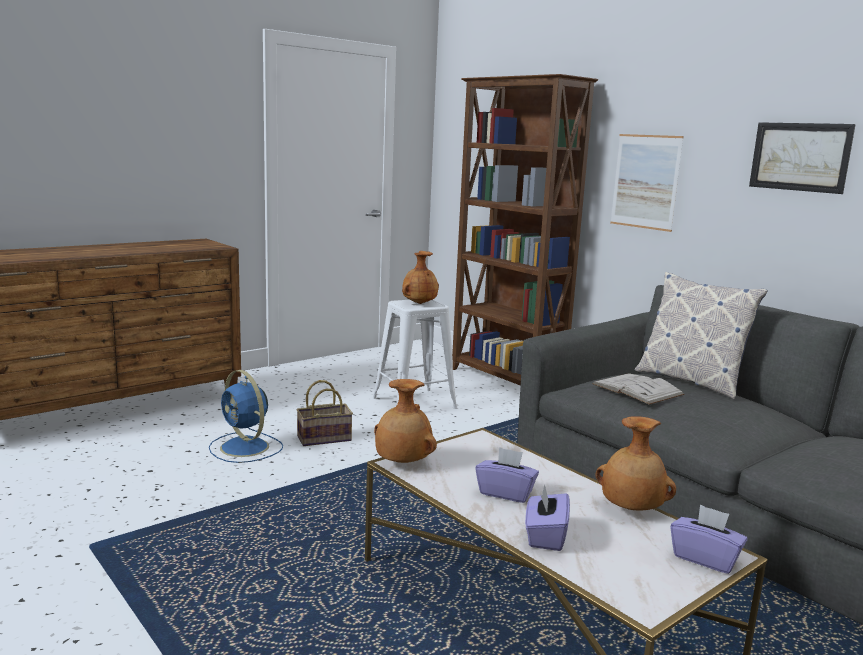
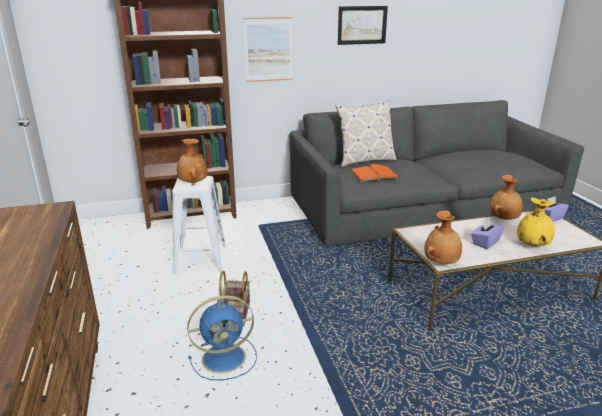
camera: 65 degrees left, 10 degrees up
purple tissue box [525,484,570,551] -> yellow vase [517,198,555,246]
white book [592,373,685,405] -> orange book [350,164,400,182]

